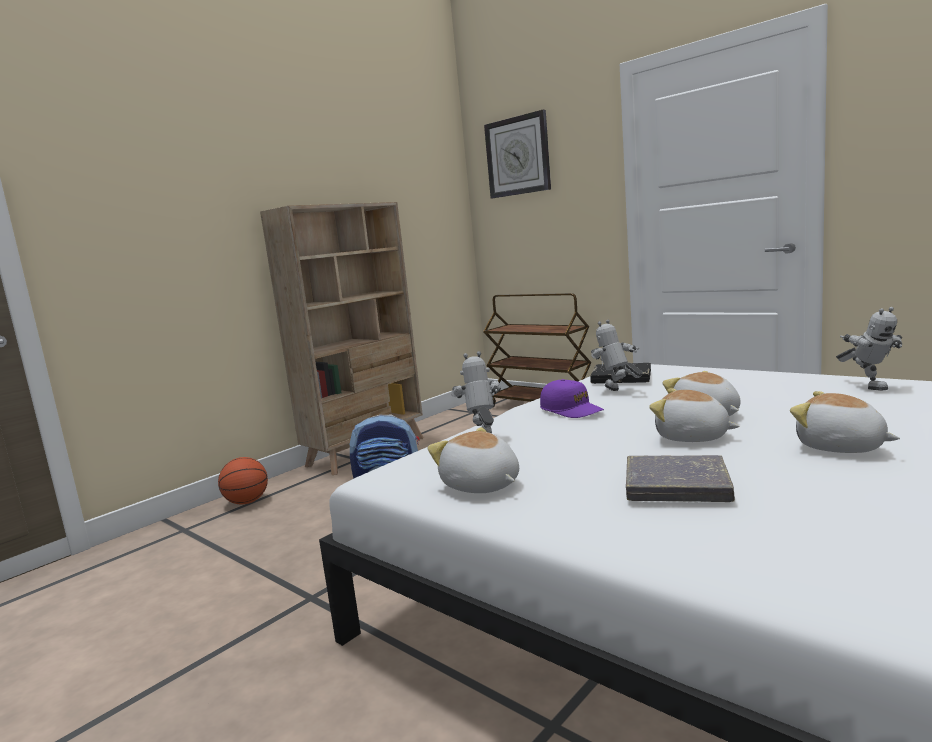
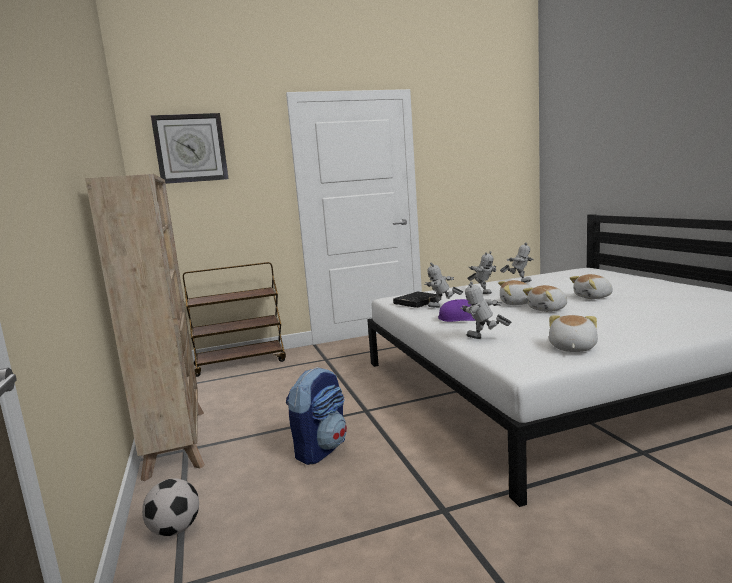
camera: 60 degrees left, 0 degrees up
basketball [218,457,268,504] -> football [142,478,199,536]
plush toy [427,427,519,493] -> plush toy turned 120 degrees clockwise [549,315,598,352]
grey book [626,455,735,502] -> none
none -> toy robot [467,251,496,294]

